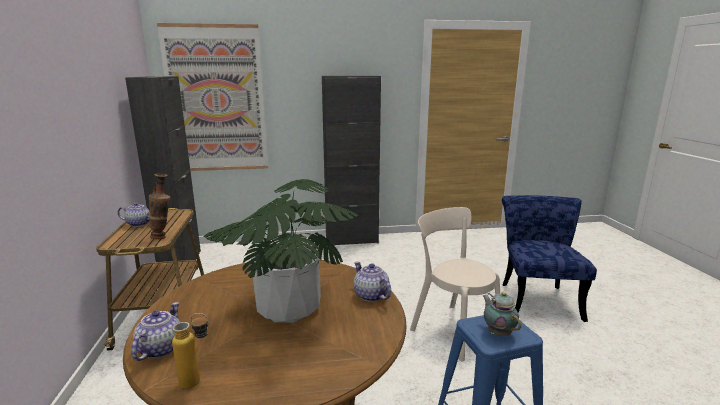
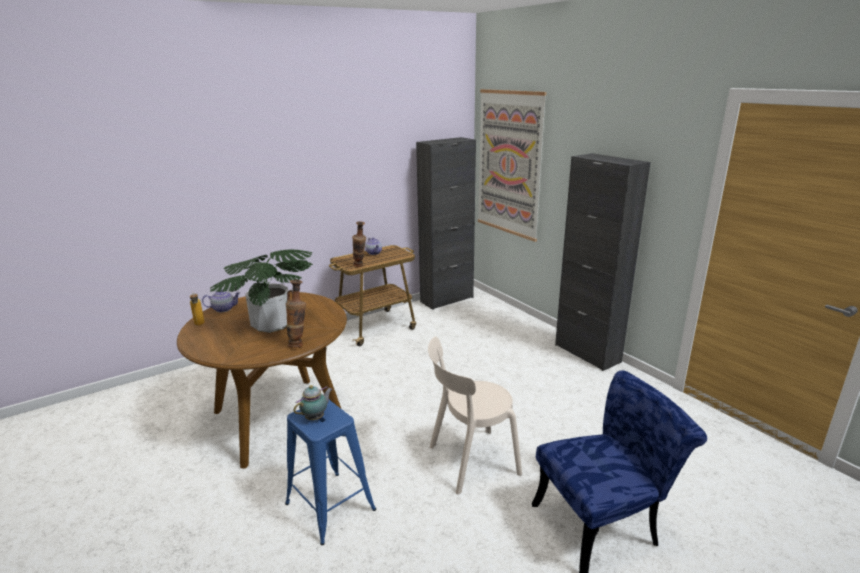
camera: 65 degrees right, 5 degrees up
teapot [354,262,391,302] -> vase [286,280,306,348]
beige chair [410,207,500,362] -> beige chair turned 135 degrees counterclockwise [428,337,522,495]

